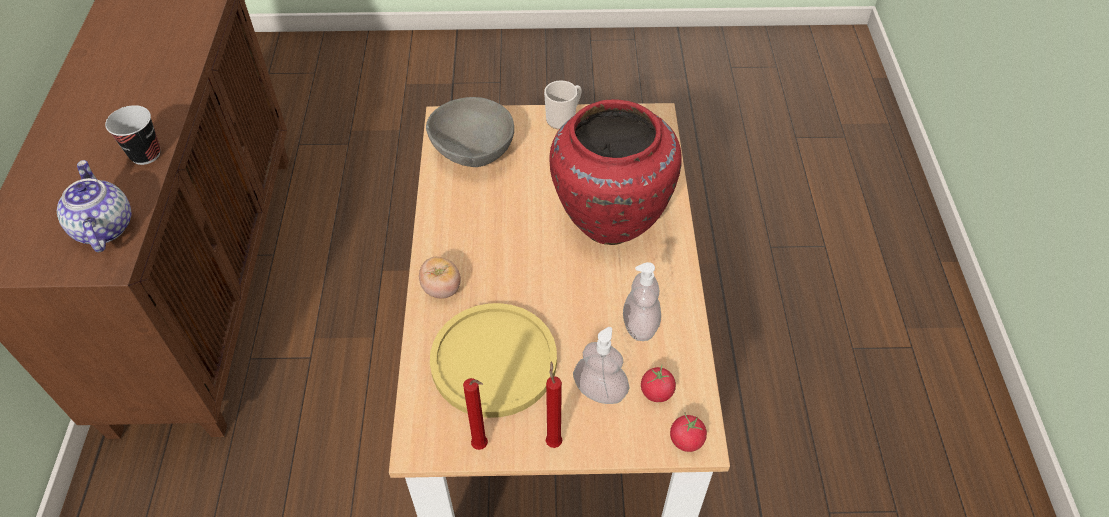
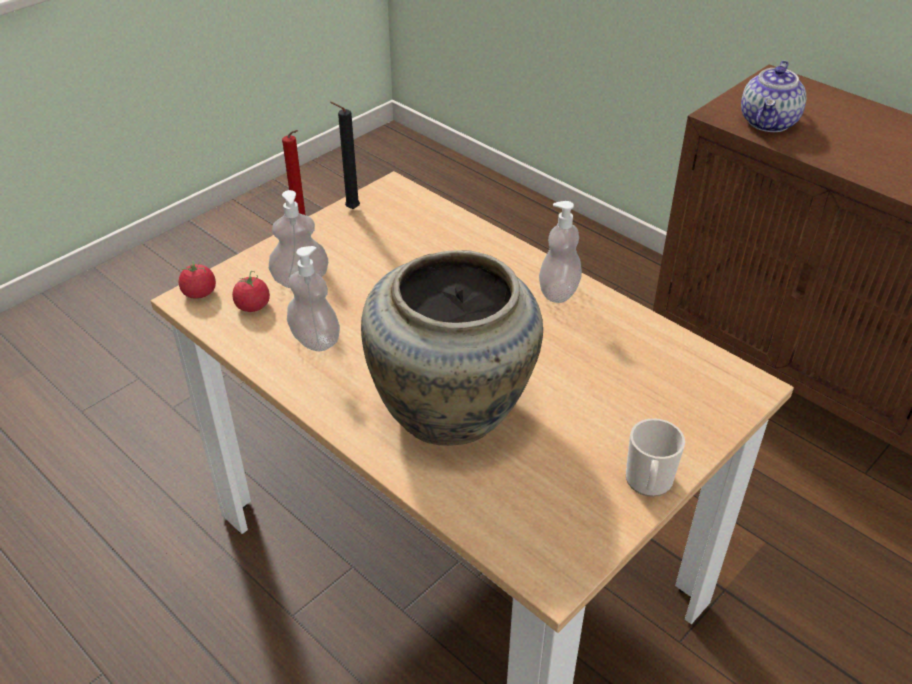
camera: 135 degrees right, 10 degrees down
teapot [57,160,131,252] -> teapot turned 90 degrees clockwise [741,60,806,132]
cup [105,105,161,165] -> none
tomato [419,257,461,299] -> none
grey bowl [426,97,514,167] -> none
yellow plate [430,303,557,418] -> none
red candle [463,378,488,450] -> black candle [330,102,360,209]
red vase [549,99,682,245] -> beige vase [361,250,543,446]
none -> soap dispenser [539,201,582,303]

